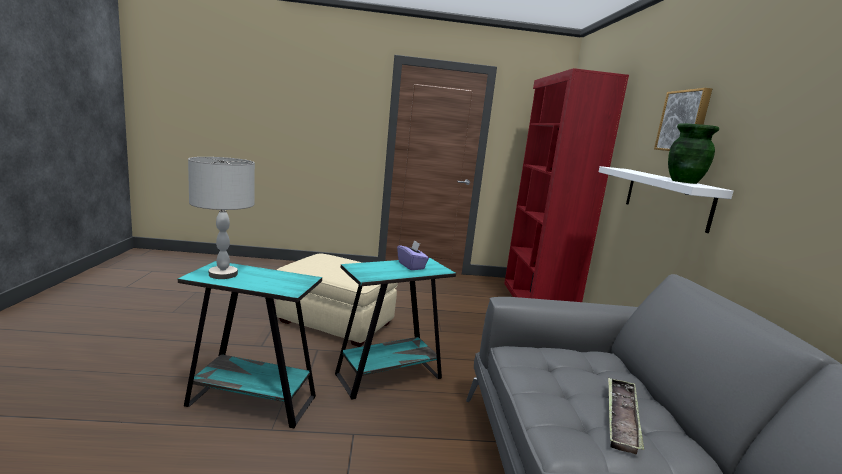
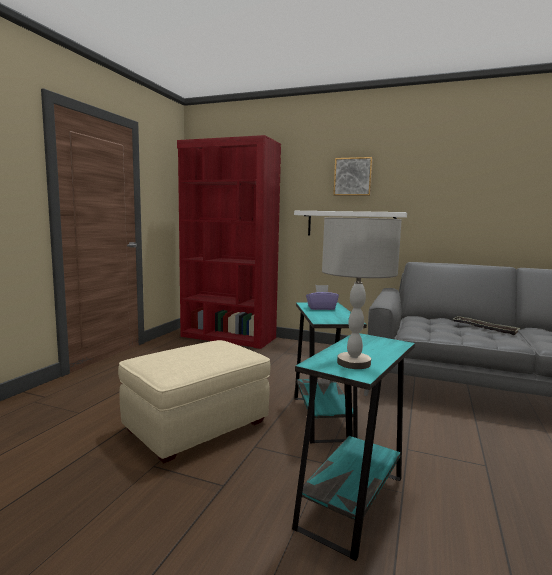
camera: 65 degrees left, 5 degrees down
green vase [668,123,719,184] -> none

